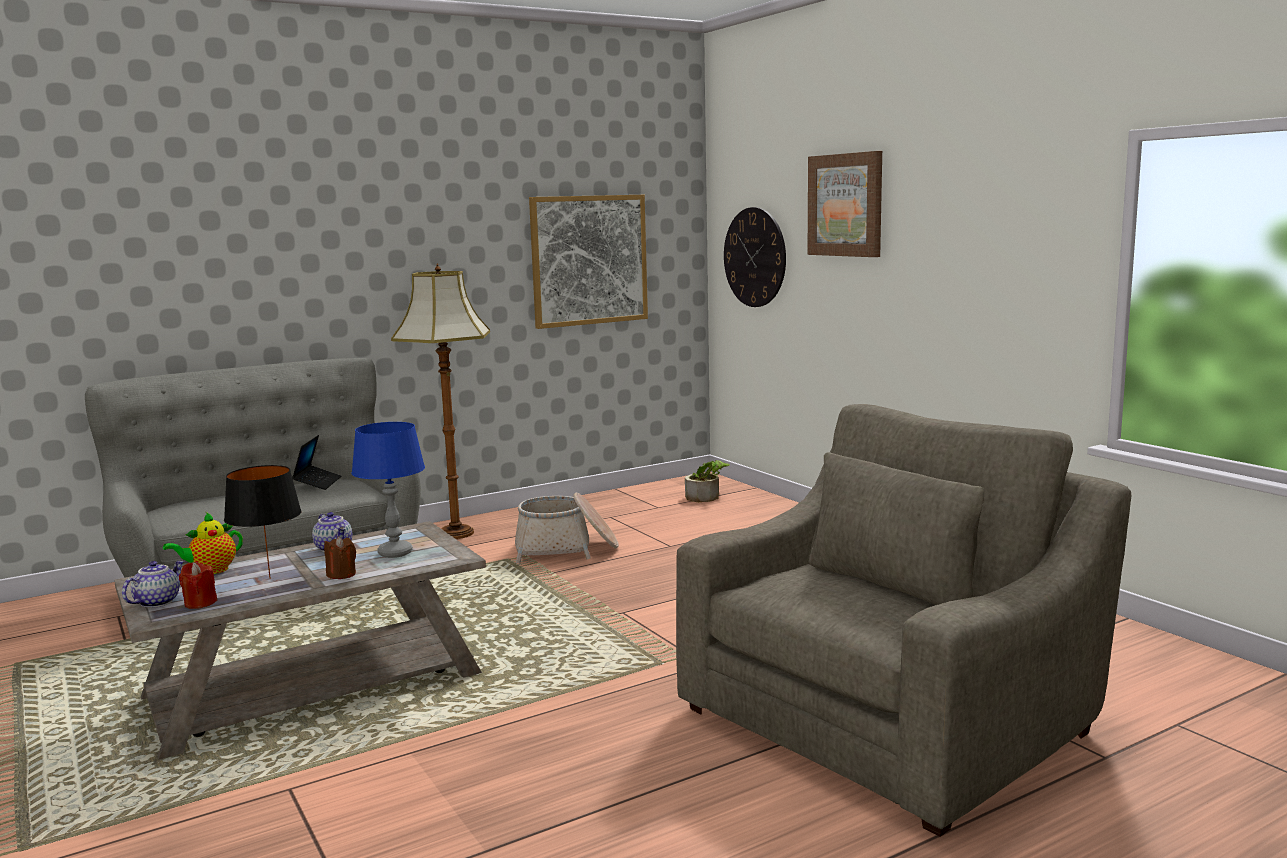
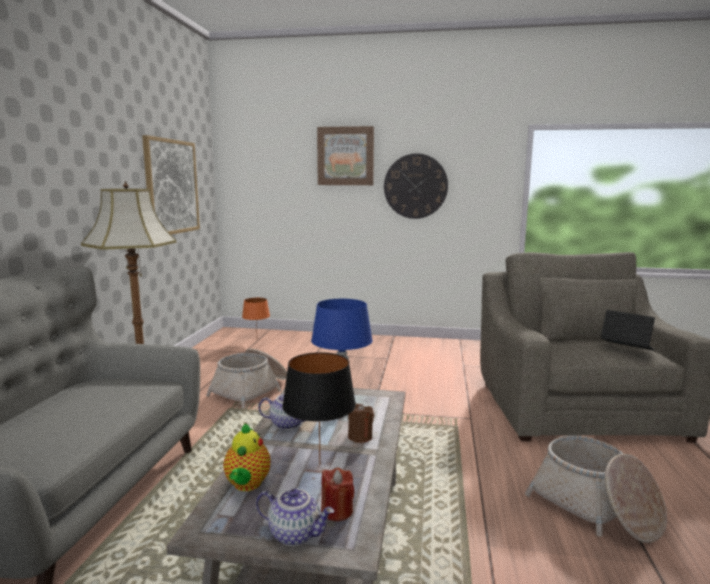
camera: 50 degrees left, 0 degrees up
teapot [122,561,184,608] -> teapot turned 135 degrees clockwise [256,489,334,546]
laptop [292,435,341,490] -> laptop moved to [601,310,655,350]
potted plant [685,460,730,502] -> orange table lamp [242,298,270,330]
wall clock [724,207,786,307] -> wall clock moved to [384,153,448,219]
none -> basket [525,435,667,543]

